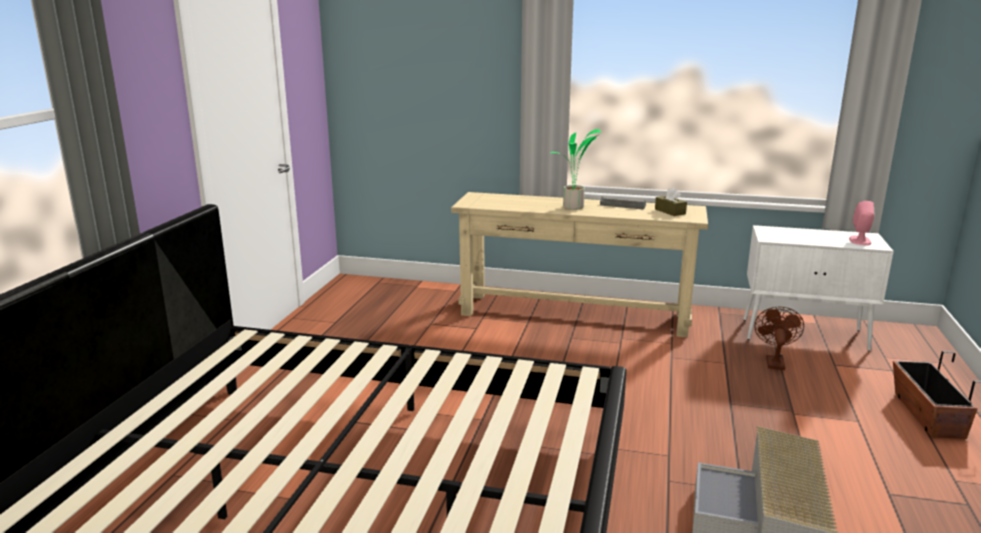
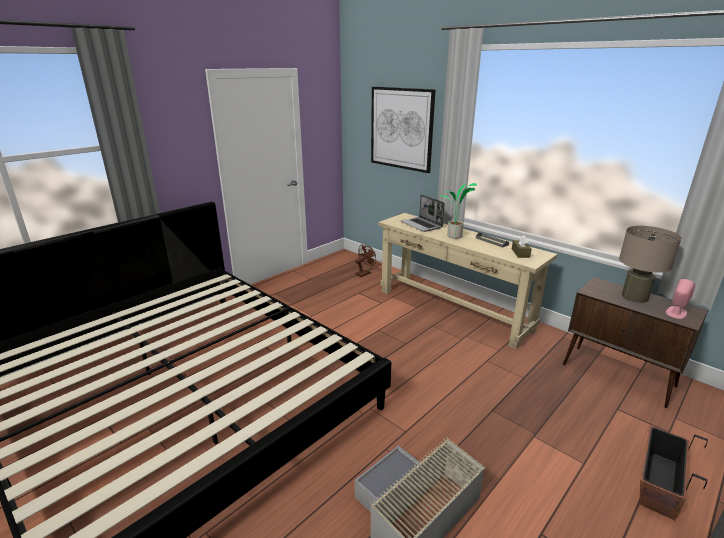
camera: 30 degrees right, 5 degrees up
white cabinet [743,225,894,351] -> brown cabinet [563,277,708,408]
brown fan [754,307,804,370] -> brown fan moved to [355,244,376,277]
none -> picture [371,87,436,173]
none -> laptop [401,194,445,232]
none -> beige table lamp [619,226,682,303]

